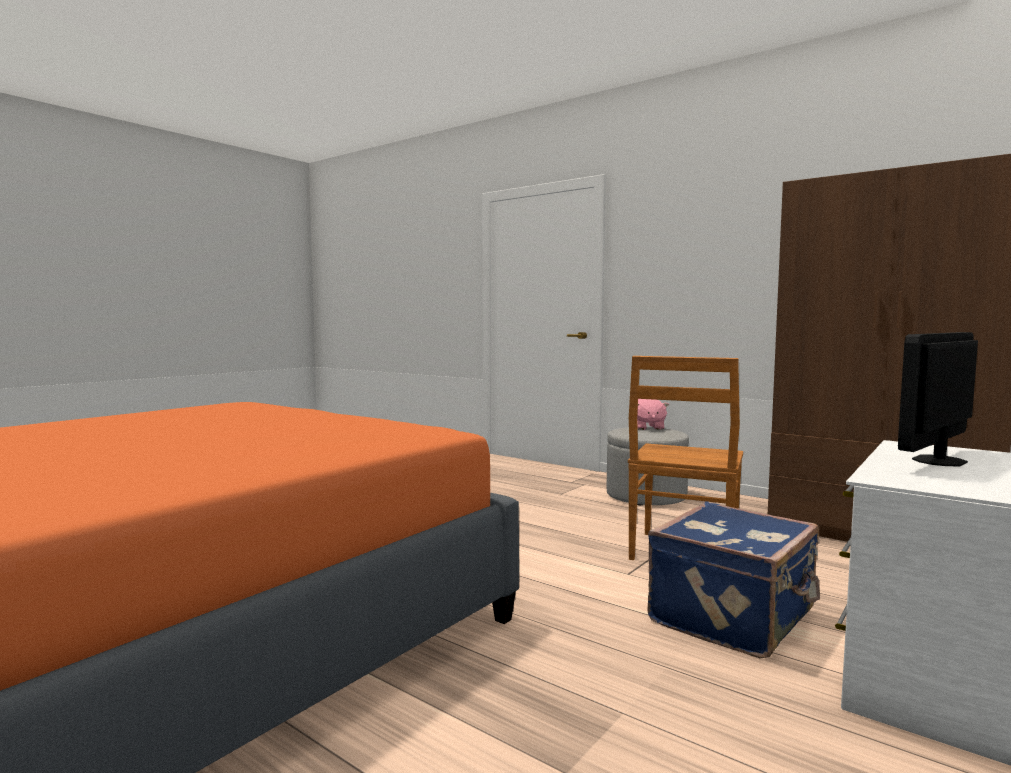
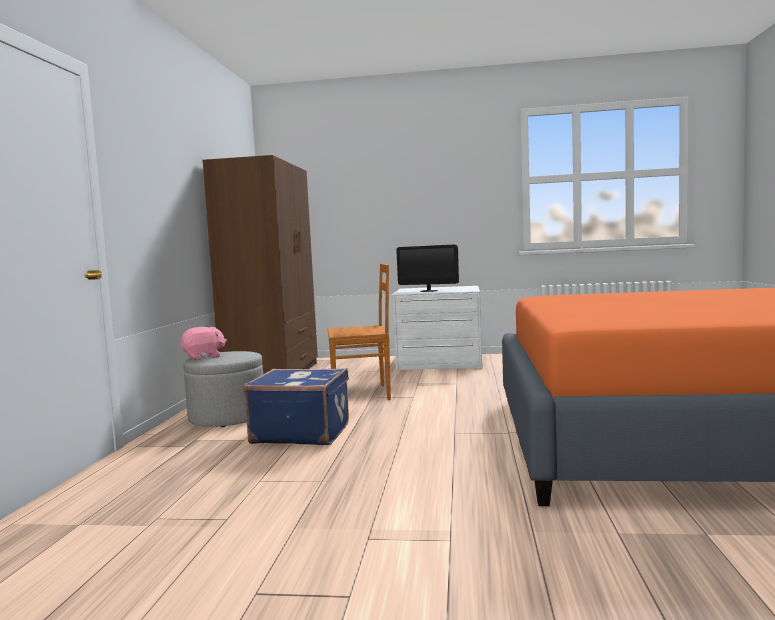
camera: 120 degrees left, 0 degrees up
blue suitcase [648,501,820,659] -> blue suitcase moved to [243,368,349,445]

